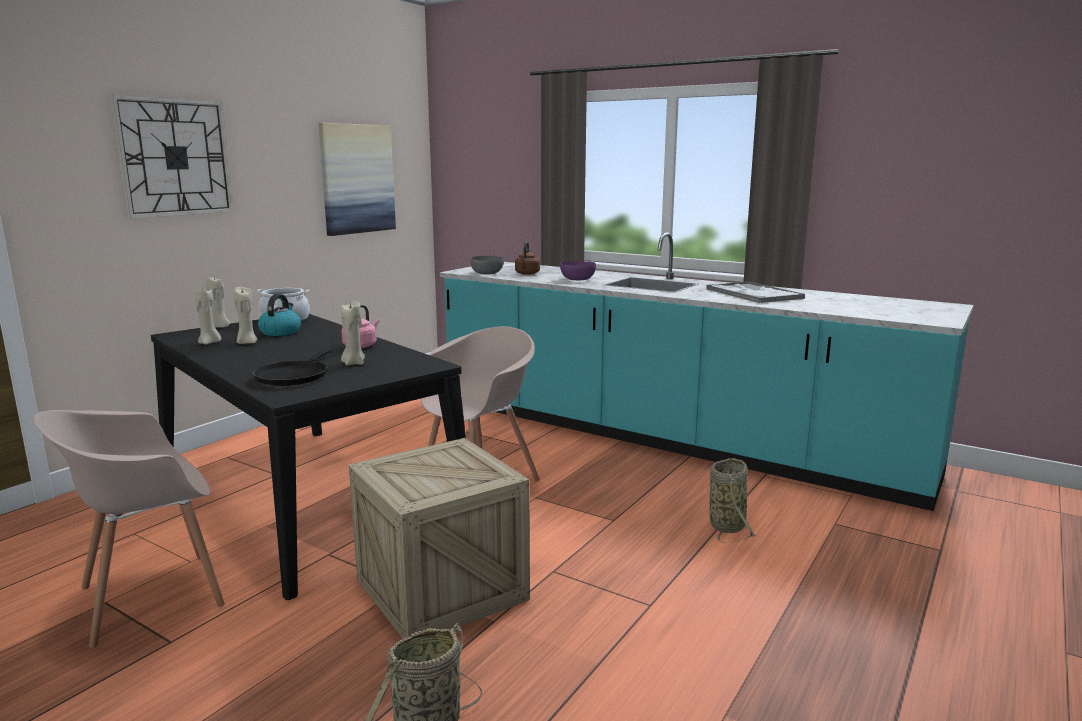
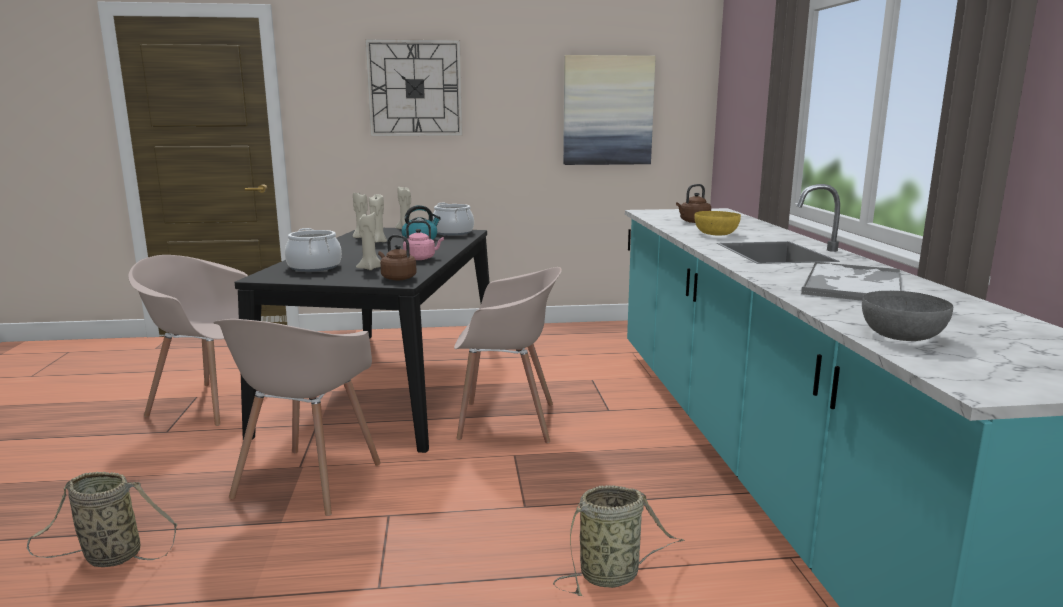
camera: 50 degrees right, 0 degrees up
black frying pan [253,349,331,386] -> cooking pot [285,228,342,272]
crate [349,438,530,638] -> beige chair [213,319,381,516]
grey bowl [470,256,504,275] -> grey bowl moved to [862,291,953,341]
purple bowl [560,261,596,280] -> yellow bowl [694,211,741,235]
none -> brown kettle [378,235,417,280]

